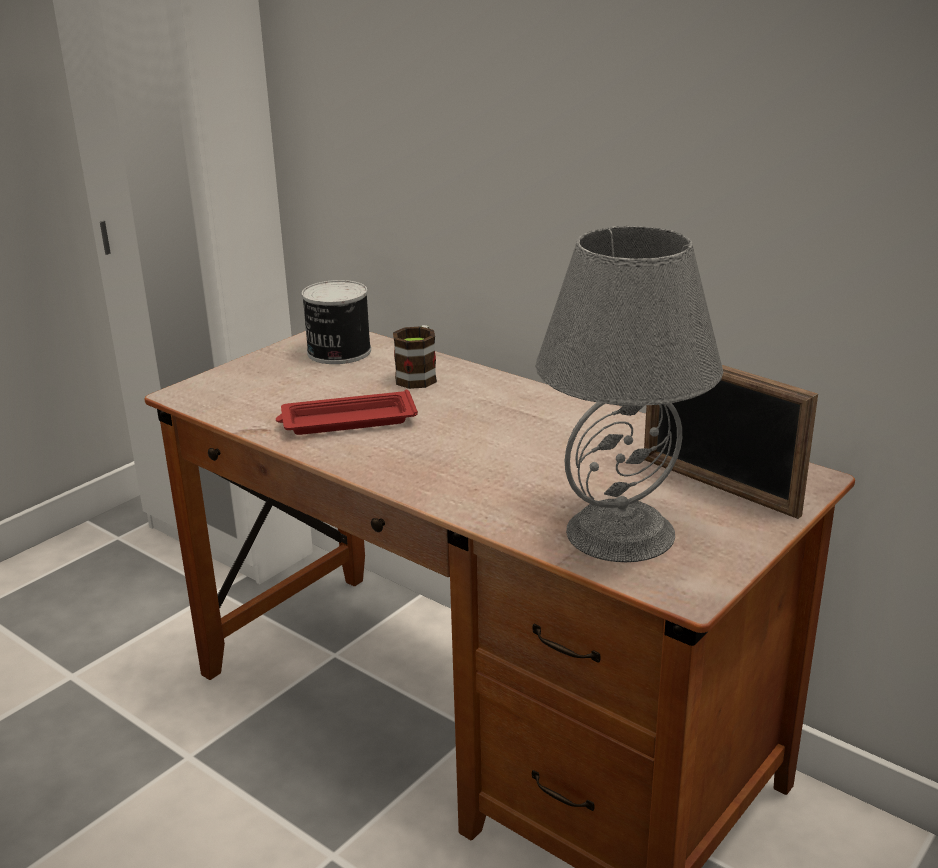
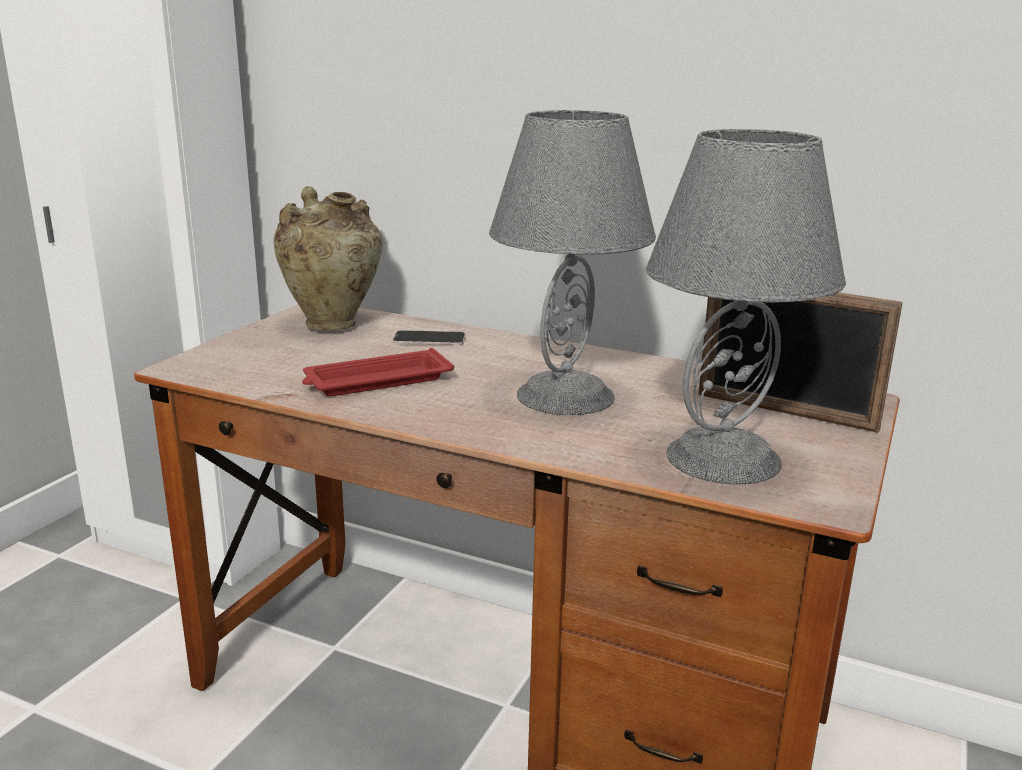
camera: 15 degrees left, 5 degrees down
can [302,280,371,364] -> beige vase [274,186,382,330]
mug [393,325,437,389] -> phone [393,330,465,345]
none -> grey table lamp [489,110,656,415]

